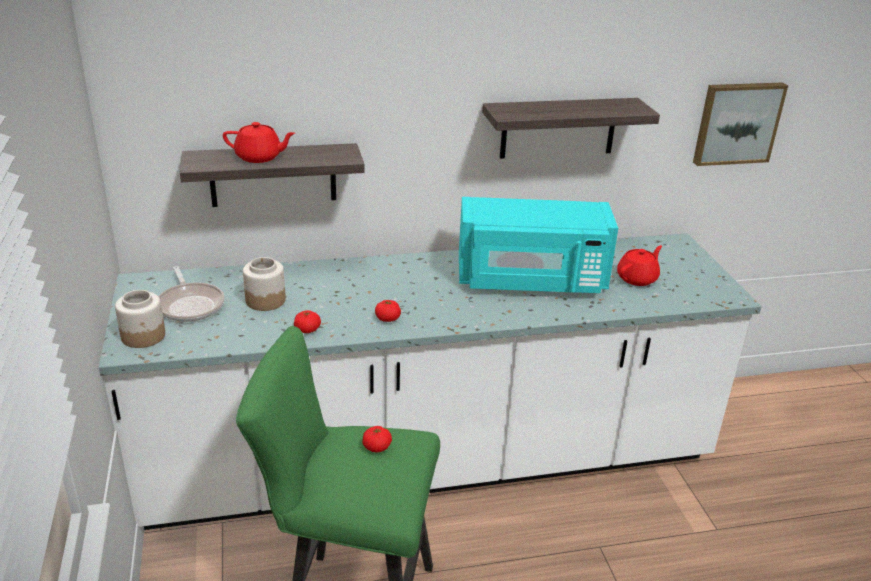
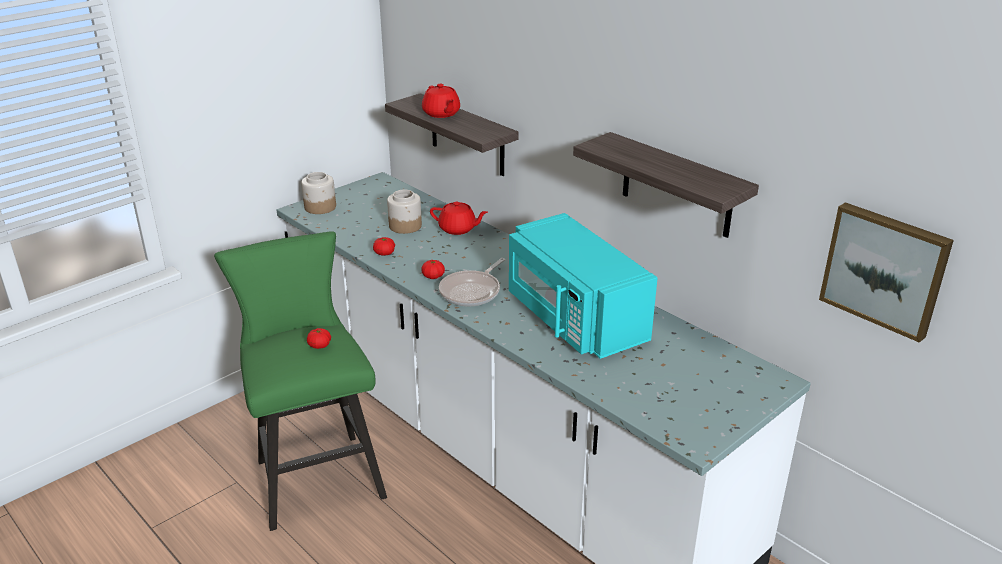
camera: 60 degrees right, 0 degrees up
frying pan [159,266,224,322] -> frying pan moved to [439,258,506,306]
red teapot [617,245,662,286] -> red teapot moved to [430,202,488,235]

